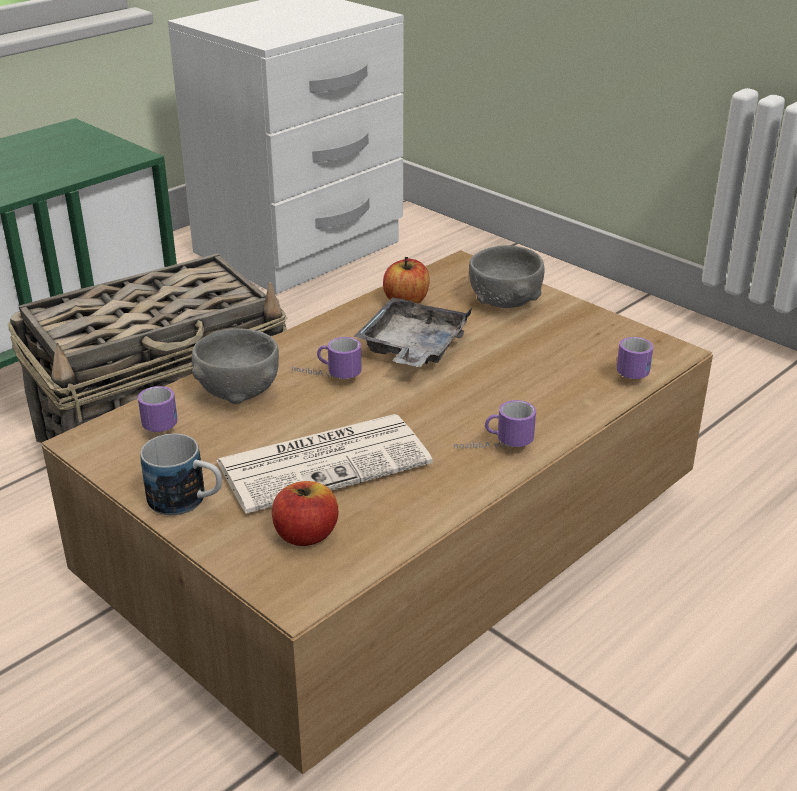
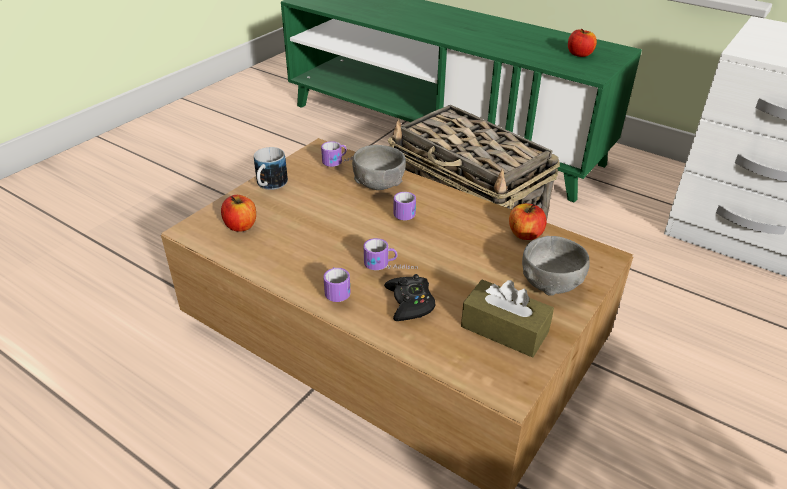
camera: 80 degrees right, 5 degrees up
newspaper [216,414,433,514] -> none
grey tray [354,297,472,367] -> none
mug [616,337,653,379] -> mug moved to [364,238,418,270]
none -> black game controller [384,274,436,321]
none -> brown tissue box [461,279,554,358]
none -> apple [568,29,597,57]

